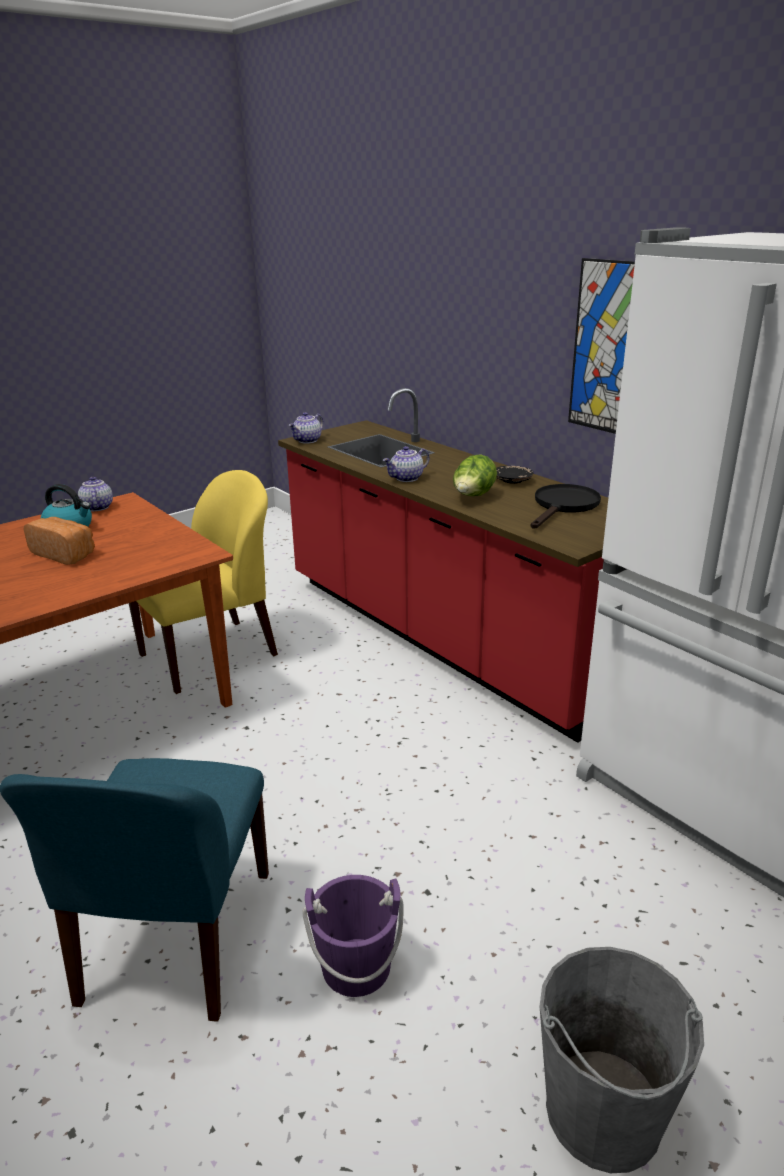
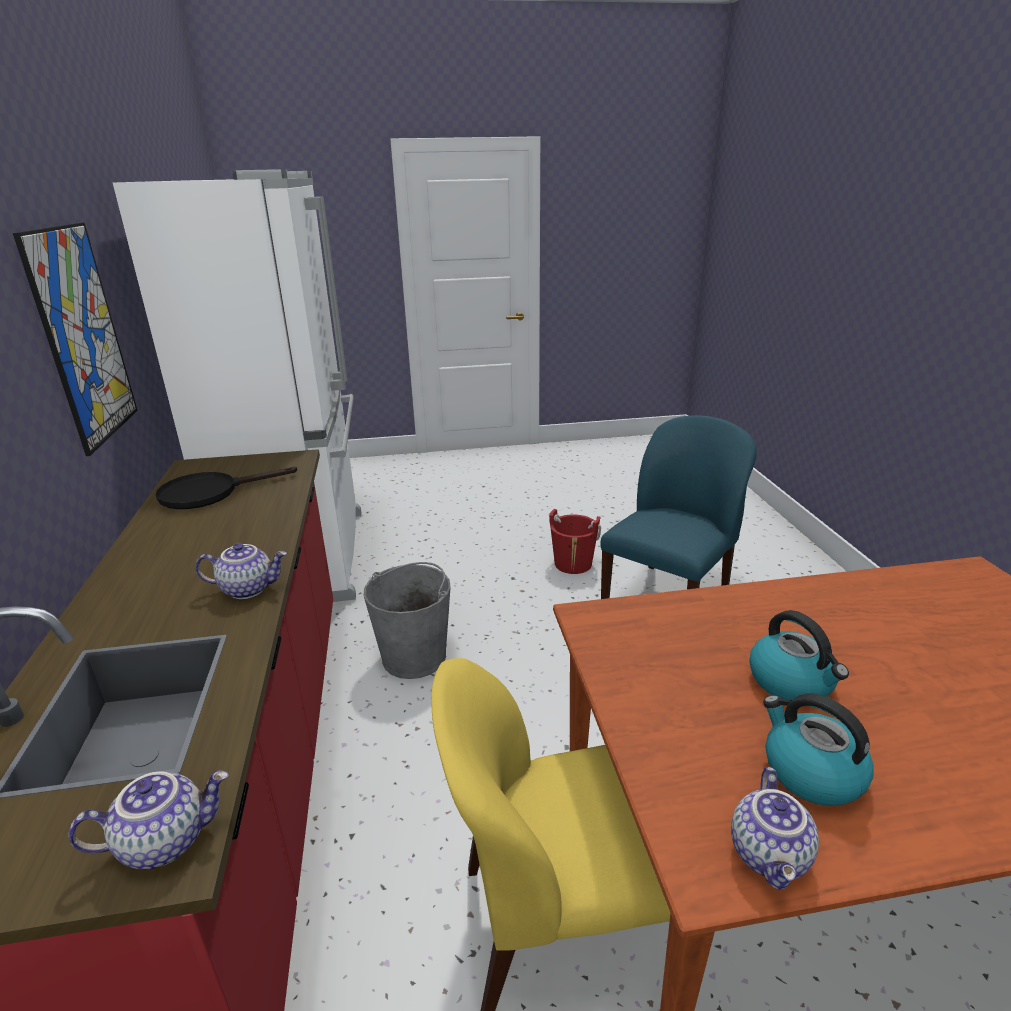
camera: 150 degrees left, 0 degrees up
bread [23,517,95,565] -> kettle [749,610,849,700]
purple bucket [302,875,403,997] -> red bucket [549,509,601,574]
lettuce [453,454,497,496] -> none
black plate [496,466,533,484] -> none
grey bucket [540,947,704,1173] -> grey bucket moved to [363,562,451,679]

